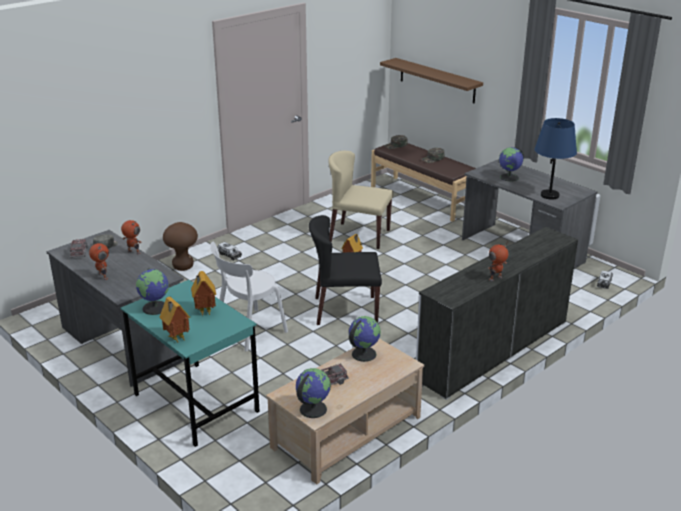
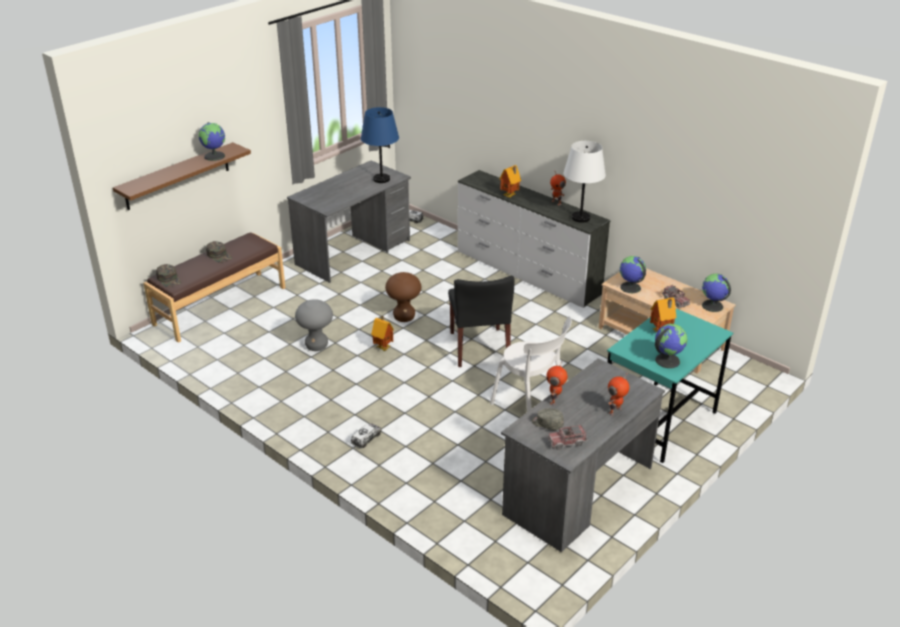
camera: 95 degrees left, 5 degrees up
toy house [160,297,190,343] -> toy house moved to [499,165,521,198]
brown stool [163,222,198,271] -> brown stool moved to [385,272,421,322]
beige chair [328,151,393,249] -> grey stool [295,299,333,351]
globe [499,147,524,182] -> globe moved to [199,122,225,161]
none -> white table lamp [564,141,606,223]

